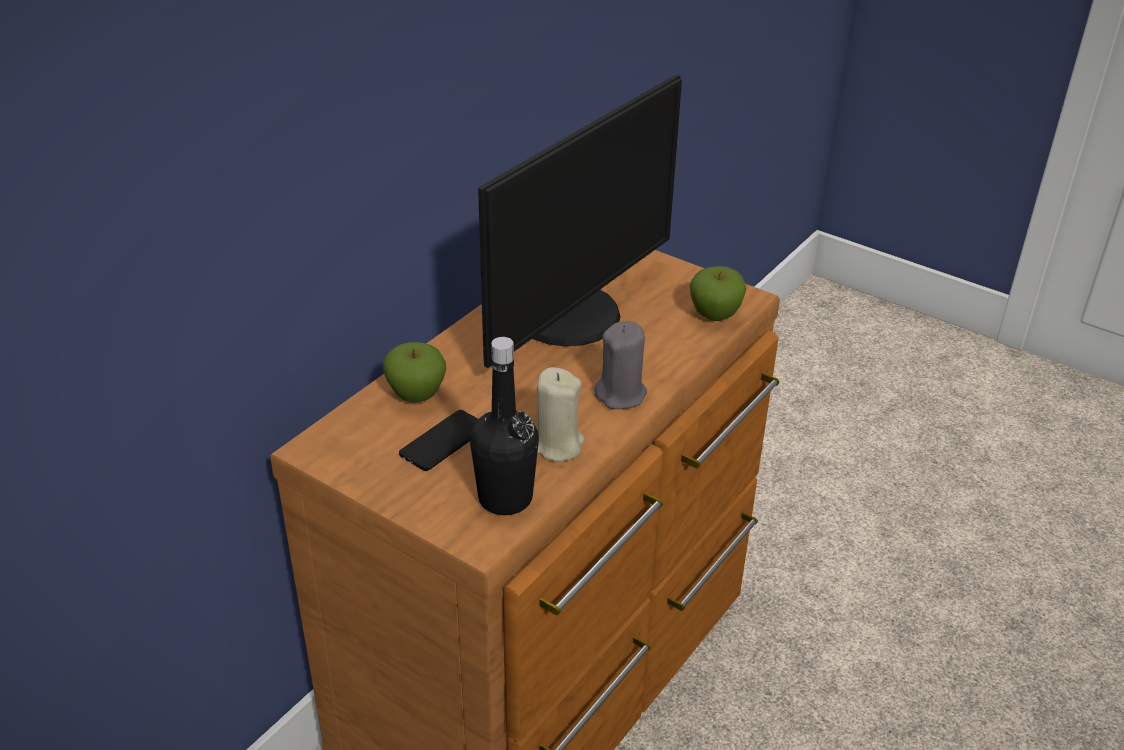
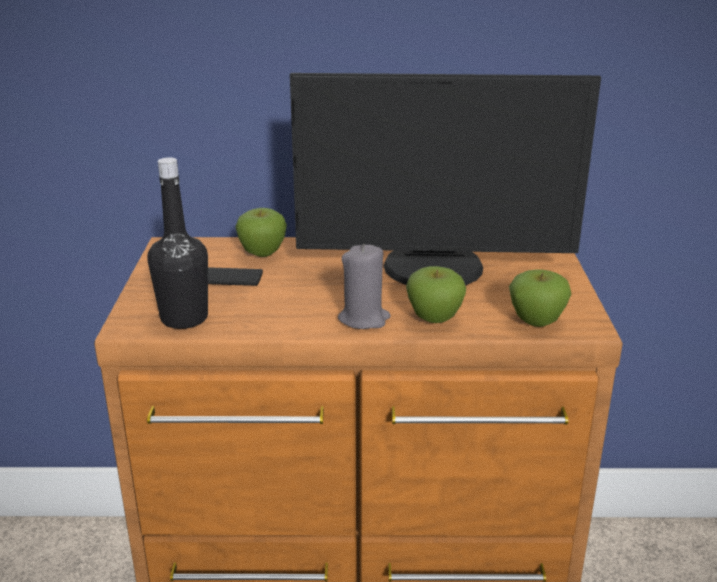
camera: 55 degrees right, 10 degrees down
beige candle [537,367,584,461] -> none
none -> apple [406,266,466,323]

